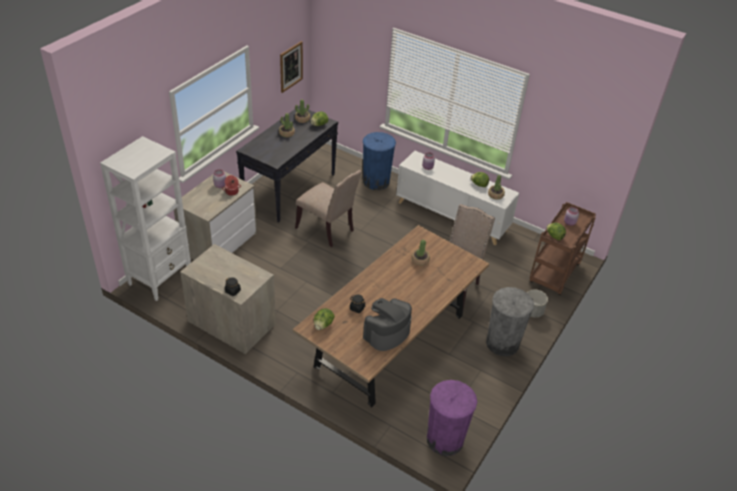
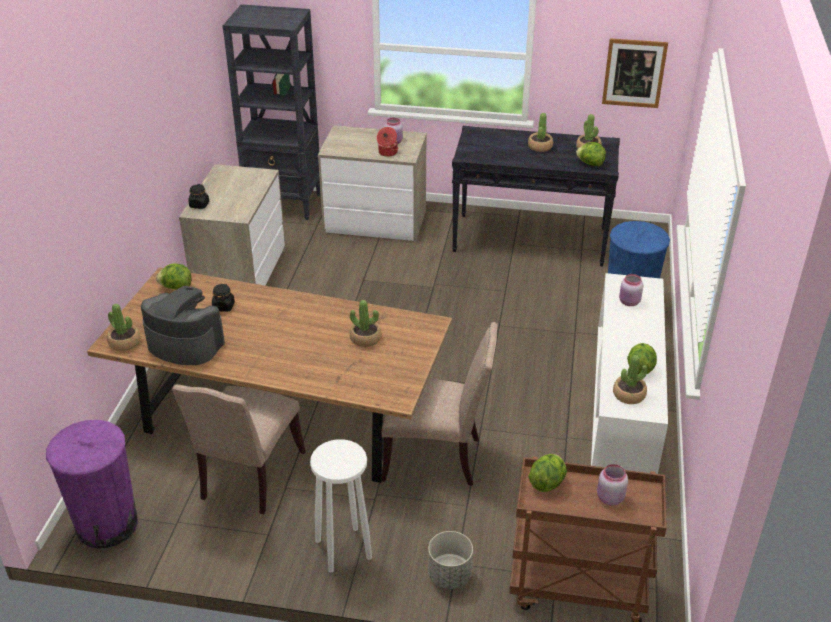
camera: 70 degrees right, 5 degrees down
white bookcase [100,136,191,301] -> black bookcase [223,4,321,220]
beige chair [295,170,362,247] -> beige chair moved to [172,384,306,514]
grey trash can [486,287,534,356] -> white stool [310,439,372,573]
none -> potted plant [107,304,140,351]

